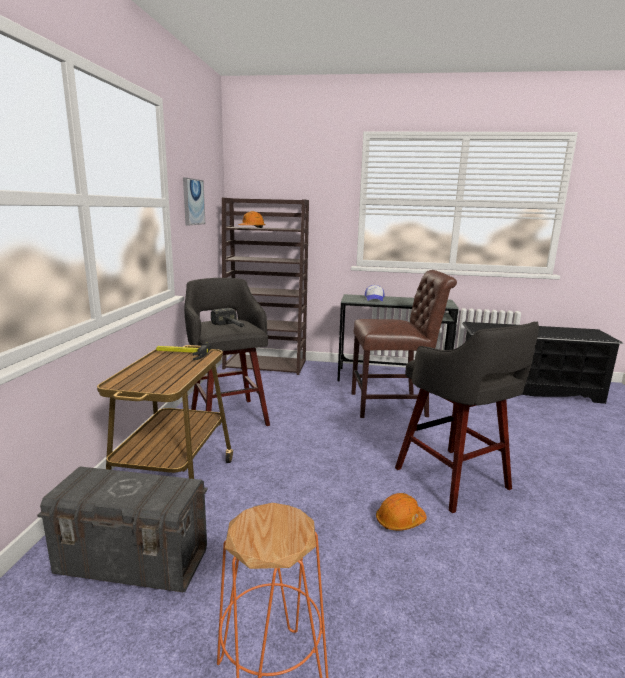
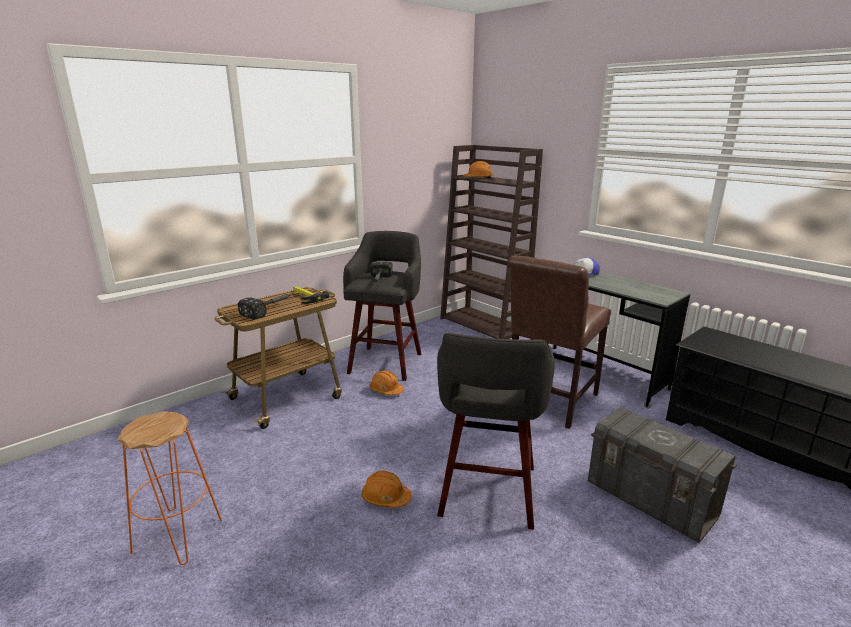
camera: 40 degrees right, 5 degrees up
grey storage box [37,466,208,592] -> grey storage box moved to [588,407,737,543]
picture [183,177,205,225] -> none
brown chair [351,270,457,418] -> brown chair turned 90 degrees clockwise [508,256,611,429]
none -> hammer [238,294,290,319]
none -> orange hard hat [369,370,404,395]

